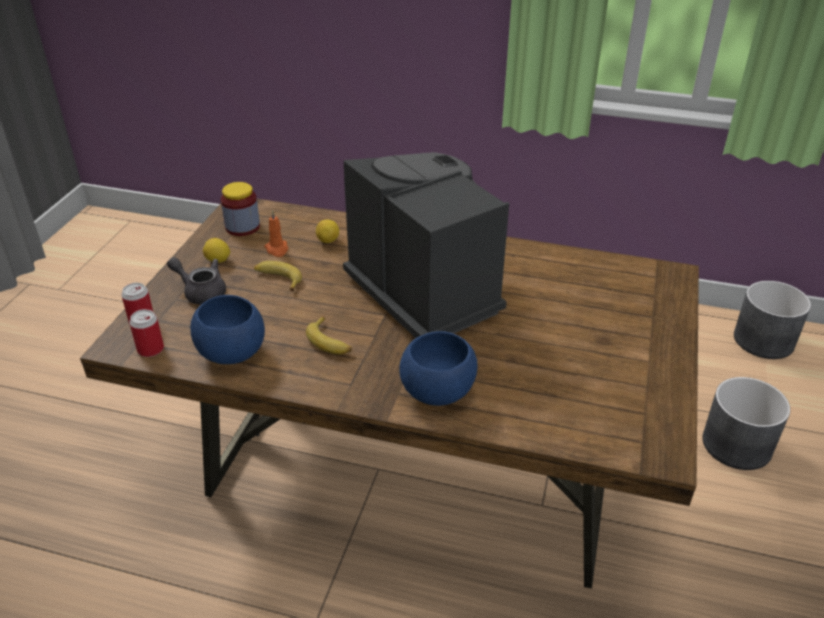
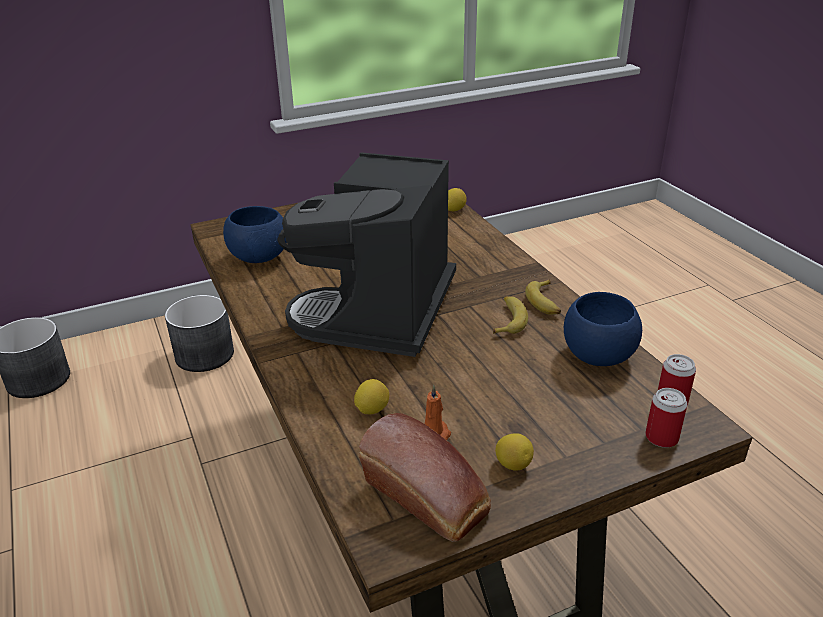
camera: 130 degrees left, 5 degrees down
grey teapot [167,257,226,304] -> none
jar [221,182,260,236] -> bread [359,413,491,542]
banana [254,261,302,291] -> banana moved to [525,280,561,315]
blue bowl [399,331,477,406] -> blue bowl moved to [223,206,287,263]
none -> lemon [448,188,467,211]

